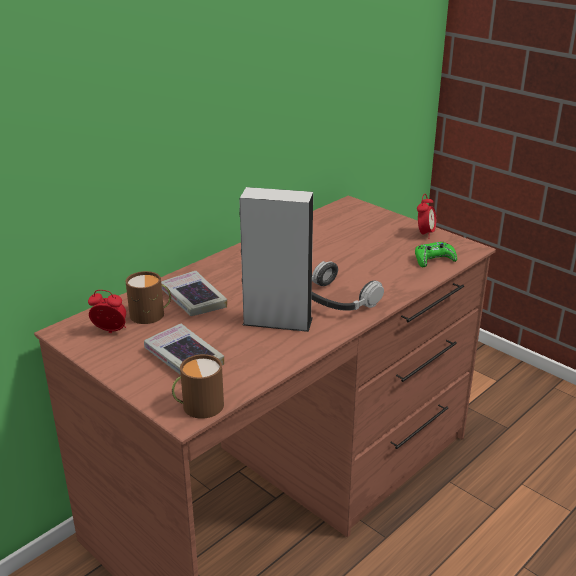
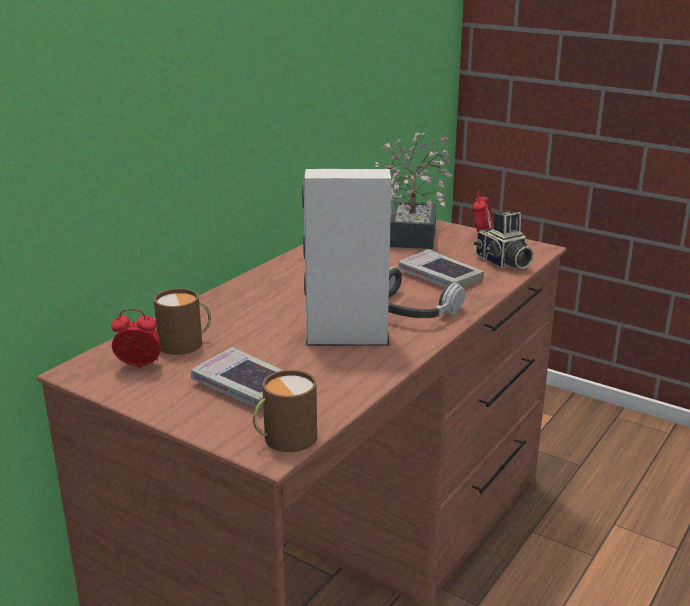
camera: 10 degrees left, 5 degrees down
book [161,271,227,316] -> book moved to [398,249,484,288]
green game controller [415,242,457,267] -> camera [474,210,534,269]
none -> potted plant [375,132,452,249]

